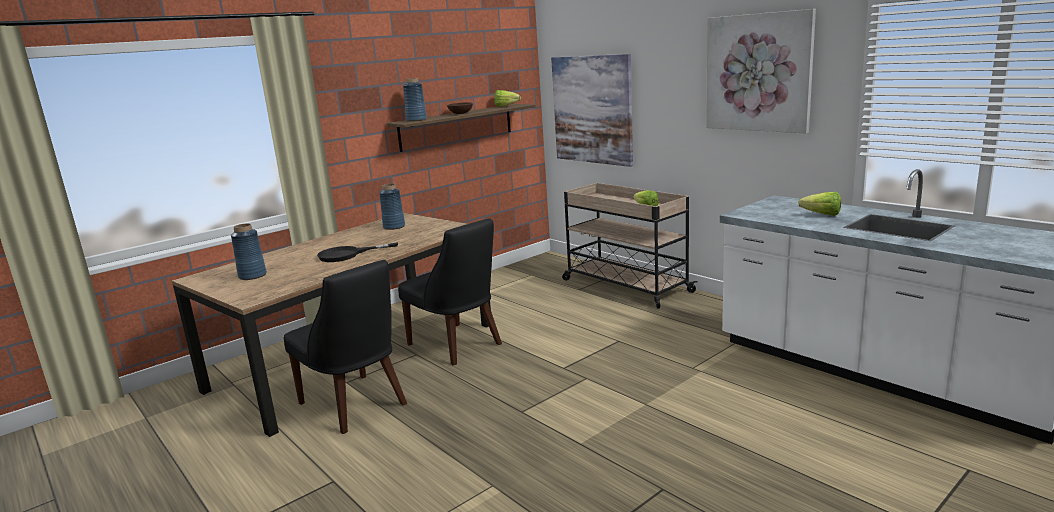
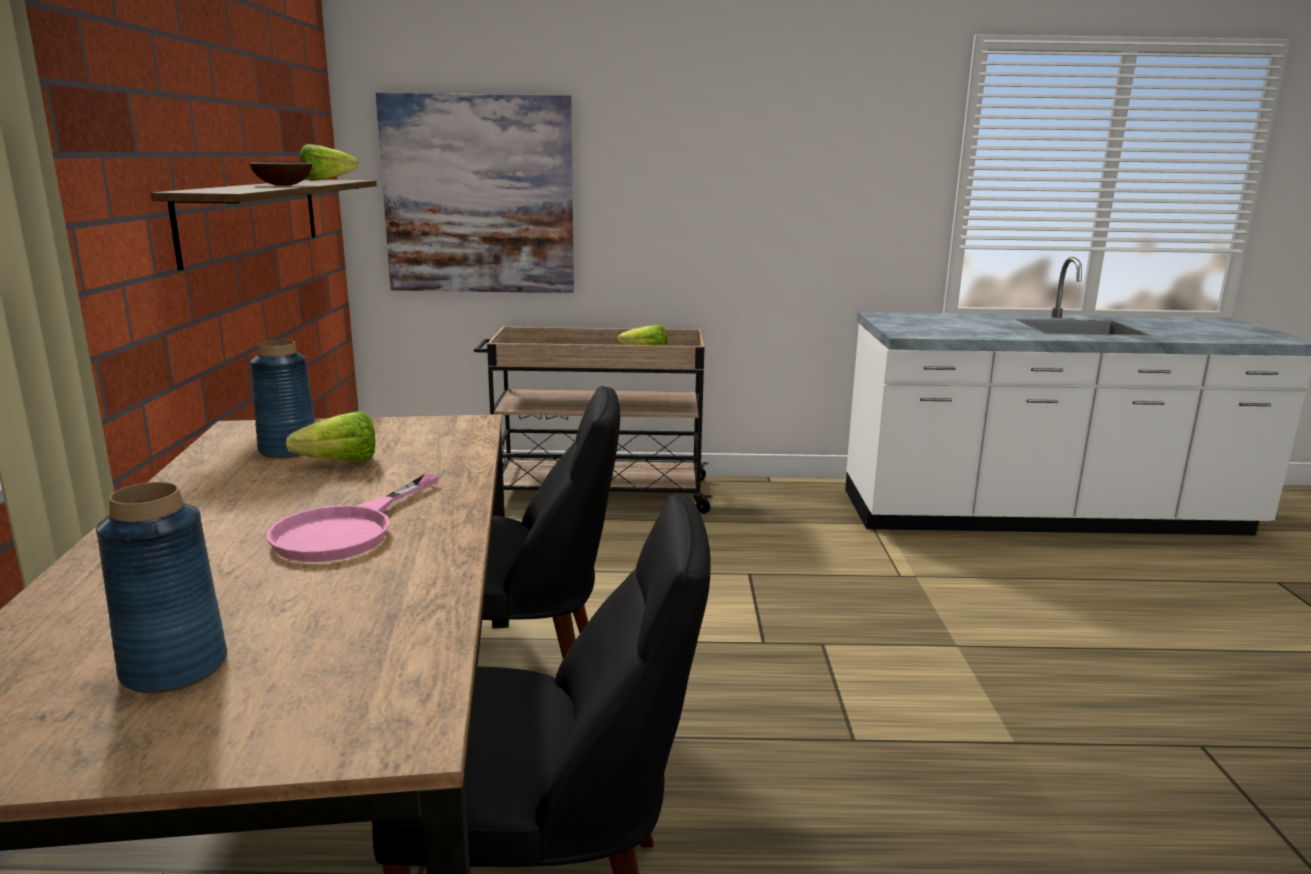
camera: 50 degrees left, 0 degrees up
black frying pan [317,242,398,262] -> pink frying pan [267,474,439,562]
blue vase [403,78,427,122] -> none
picture [706,9,816,133] -> none
lettuce [798,192,841,216] -> lettuce moved to [286,411,375,462]

